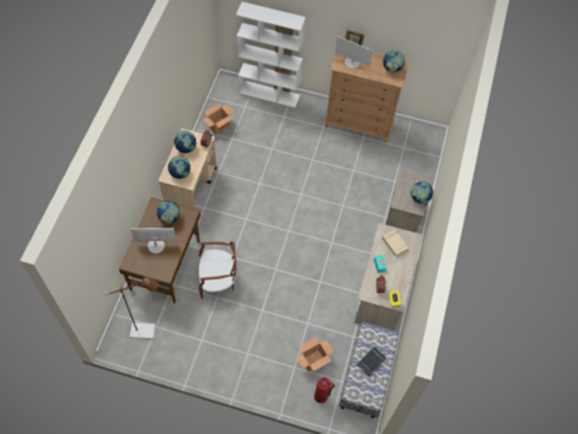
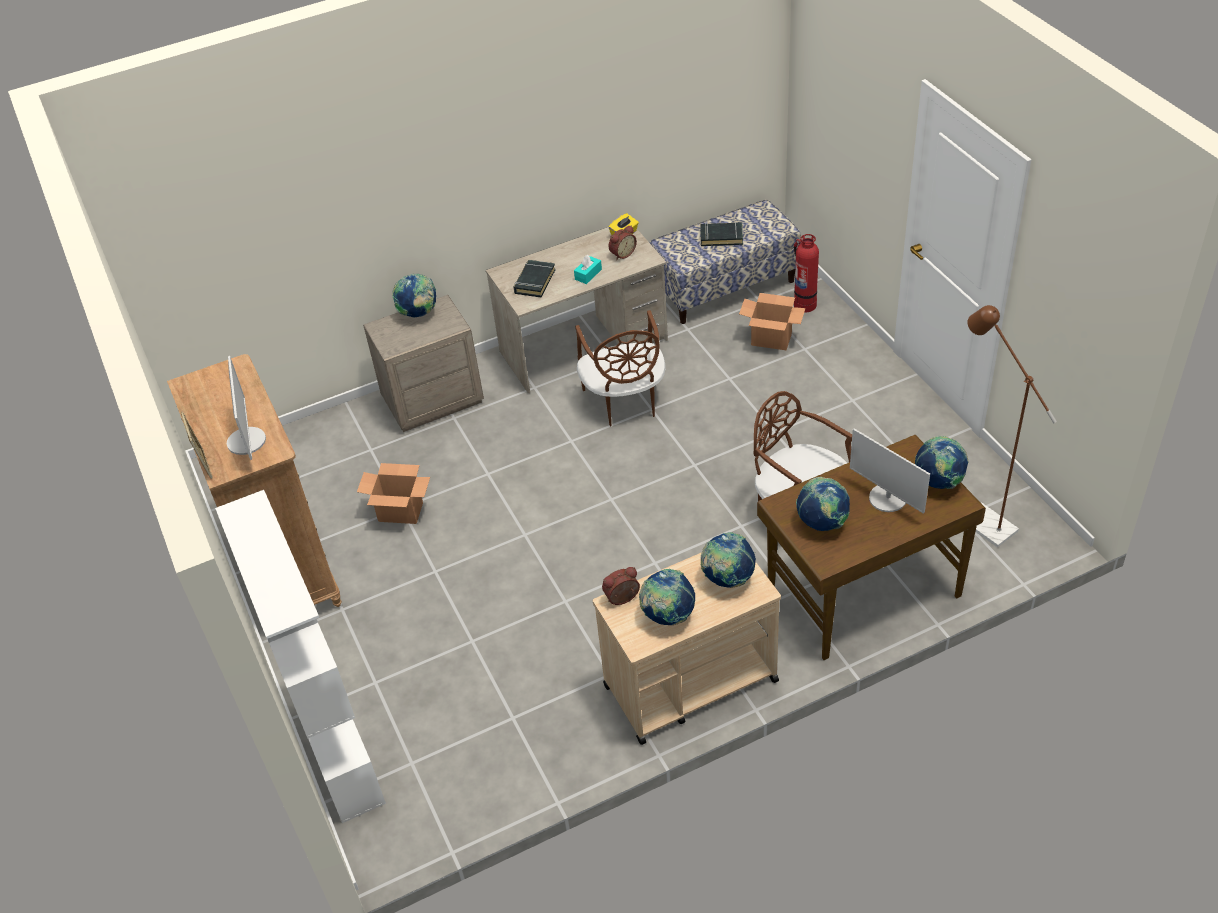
camera: 125 degrees left, 15 degrees down
cardboard box [203,104,234,134] -> cardboard box moved to [357,463,430,524]
beige book [382,230,408,257] -> black book [513,260,555,297]
globe [383,50,405,73] -> globe moved to [915,436,969,489]
none -> brown chair [575,310,665,426]

